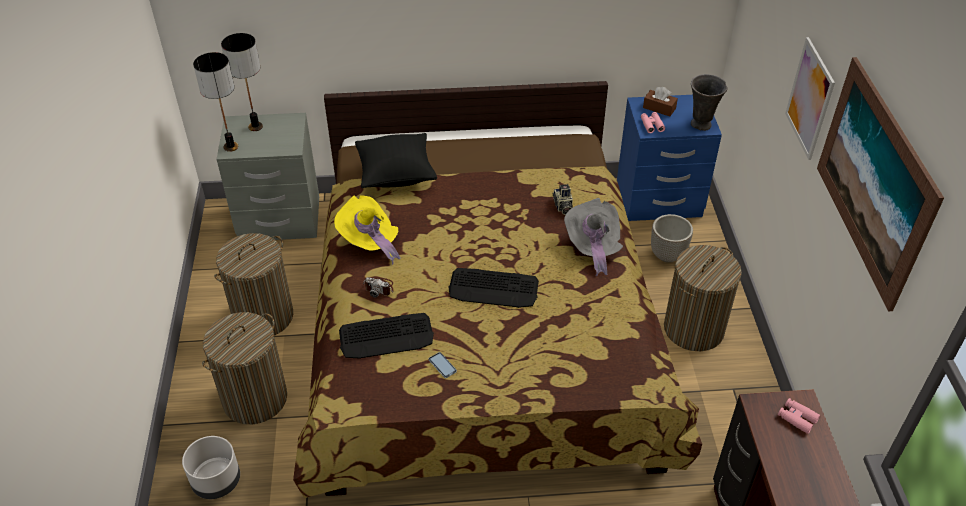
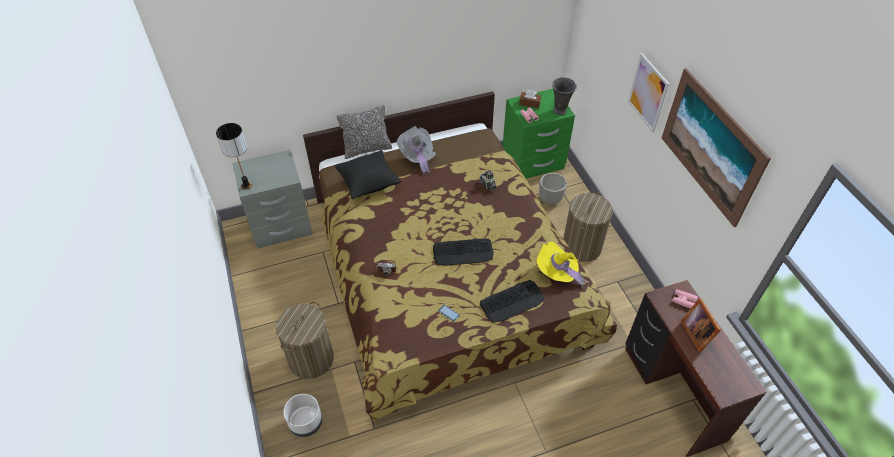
camera: 15 degrees left, 5 degrees up
laundry basket [214,233,293,336] -> none
table lamp [221,33,263,131] -> none
yellow hat [334,195,401,265] -> yellow hat moved to [537,242,586,286]
keyboard [339,313,434,359] -> keyboard moved to [480,280,544,323]
grey hat [564,198,623,276] -> grey hat moved to [397,126,436,175]
blue nightstand [617,95,722,221] -> green nightstand [503,89,575,179]
none -> pillow [337,105,392,159]
none -> picture frame [681,298,721,352]

